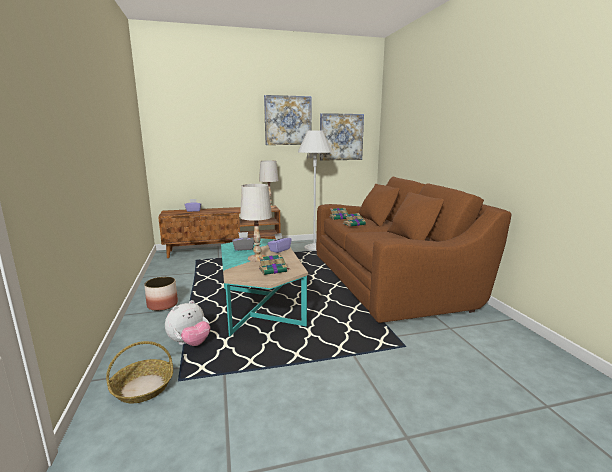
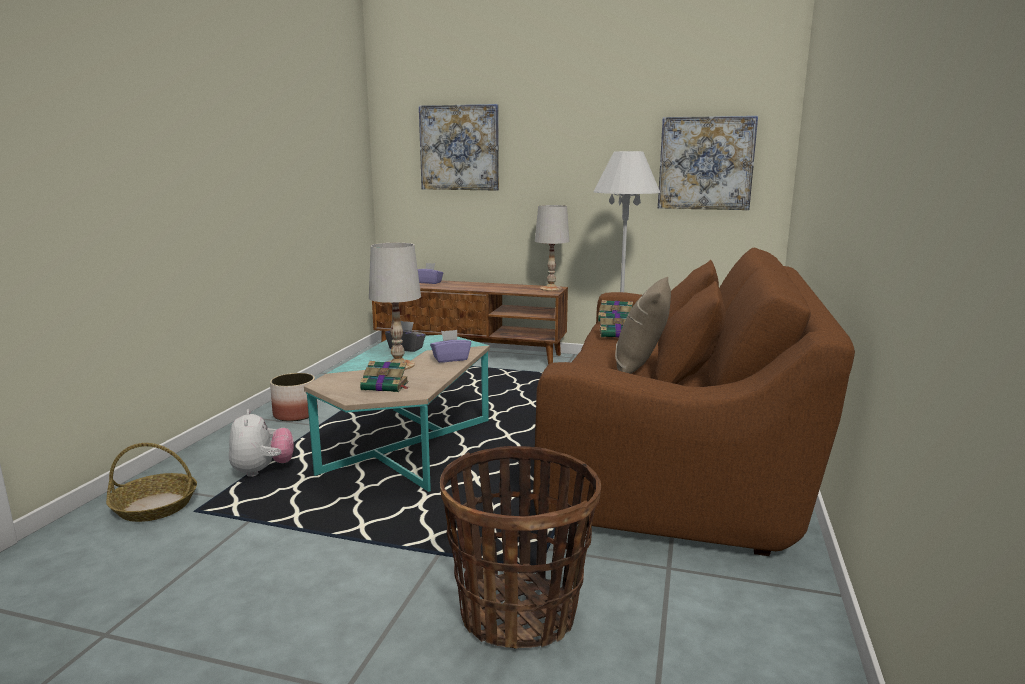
camera: 30 degrees right, 0 degrees up
plush toy [165,300,210,346] -> plush toy turned 90 degrees counterclockwise [229,409,294,477]
picture [264,95,312,145] -> picture moved to [419,104,499,190]
none -> basket [440,446,601,649]
none -> beige pillow [615,276,671,374]

